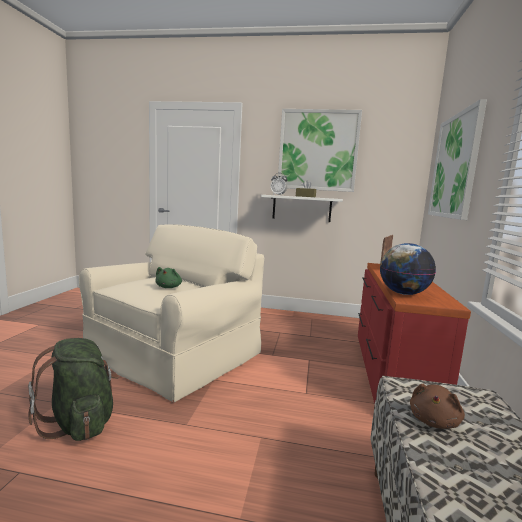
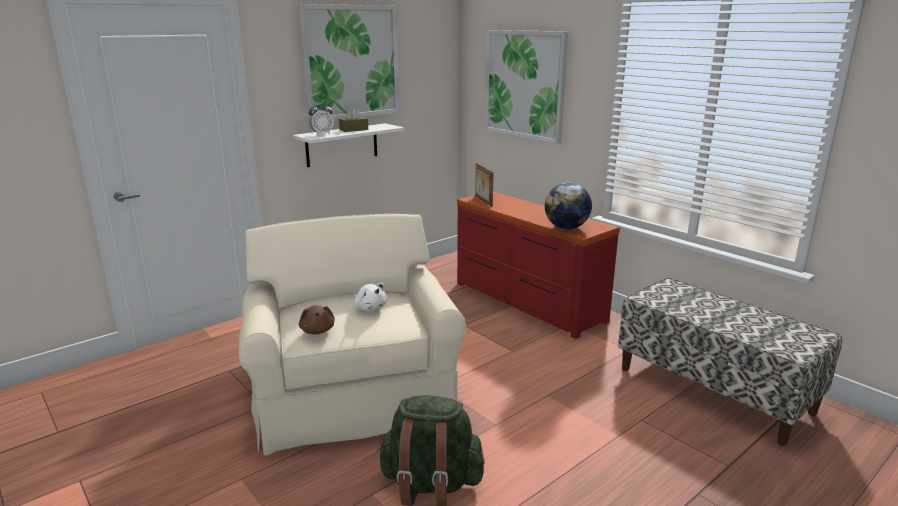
camera: 50 degrees left, 10 degrees up
green plush toy [156,267,182,288] -> white plush toy [353,283,387,311]
brown plush toy [410,384,465,429] -> brown plush toy moved to [299,305,335,334]

